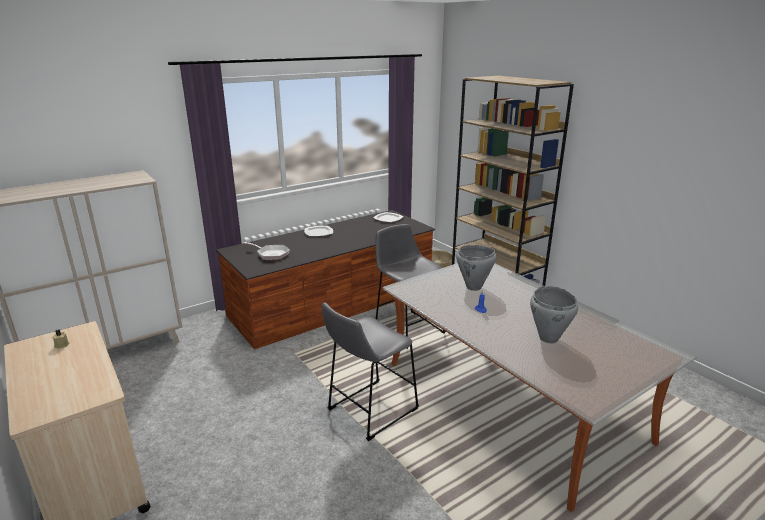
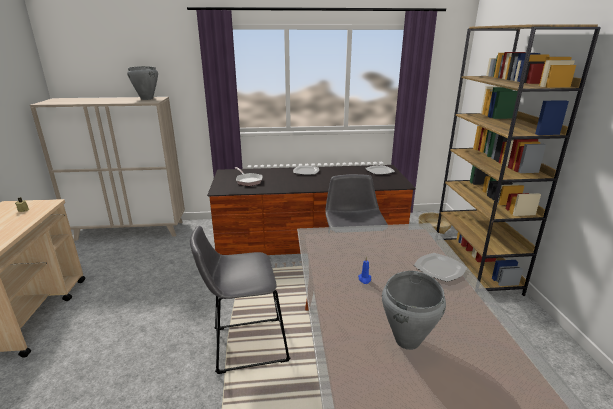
camera: 30 degrees right, 0 degrees up
grey cooking pot [456,245,496,291] -> grey cooking pot moved to [127,66,158,100]
none -> plate [414,253,467,282]

